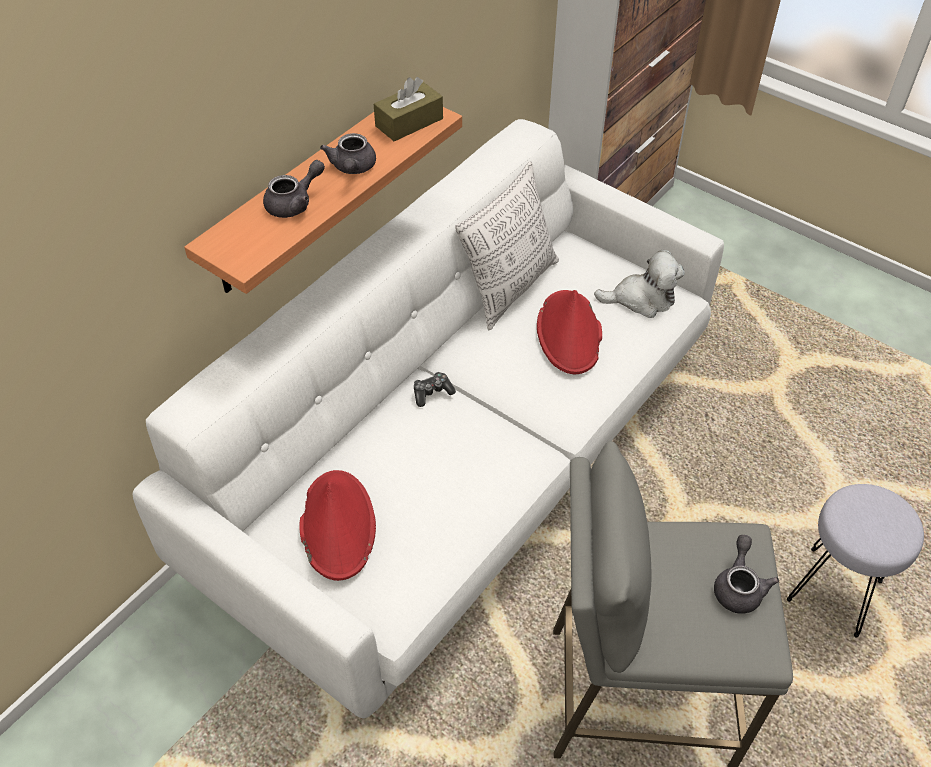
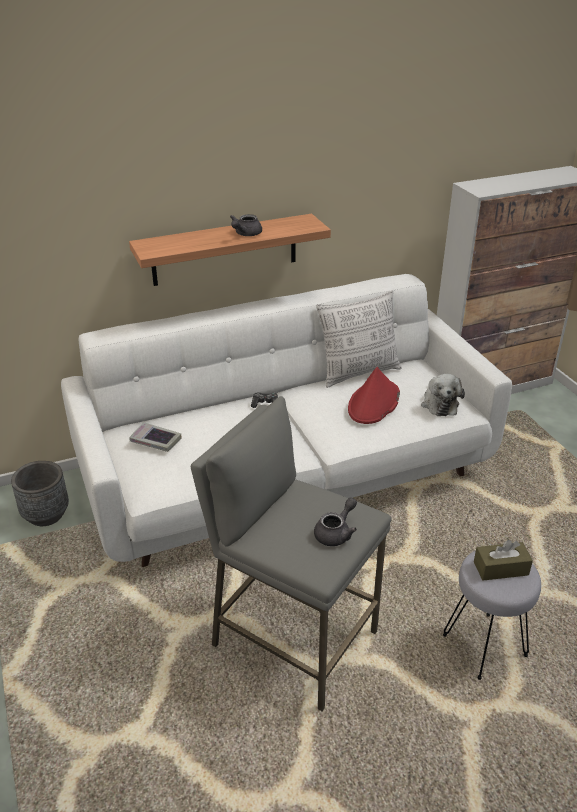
camera: 30 degrees right, 15 degrees down
grey teapot [263,160,325,218] -> none
red hat [299,470,376,581] -> book [129,422,181,452]
brown tissue box [374,77,443,141] -> brown tissue box moved to [474,540,533,580]
plush toy [594,250,685,318] -> plush toy turned 60 degrees clockwise [421,374,465,416]
none -> grey planter [11,461,69,526]

